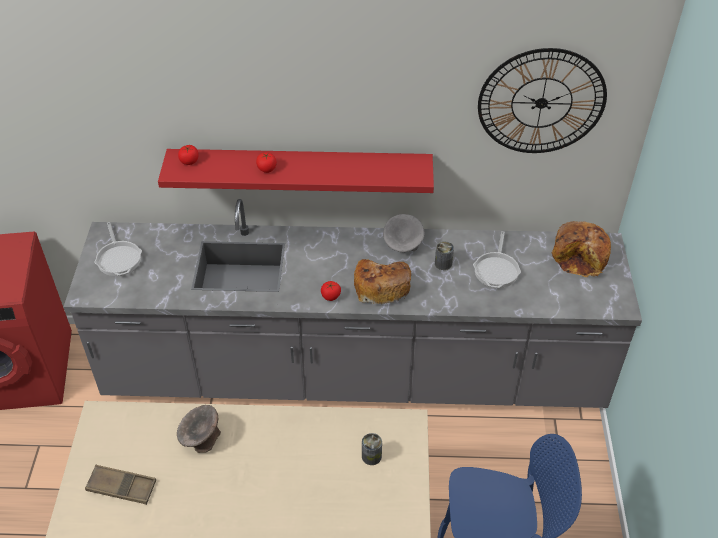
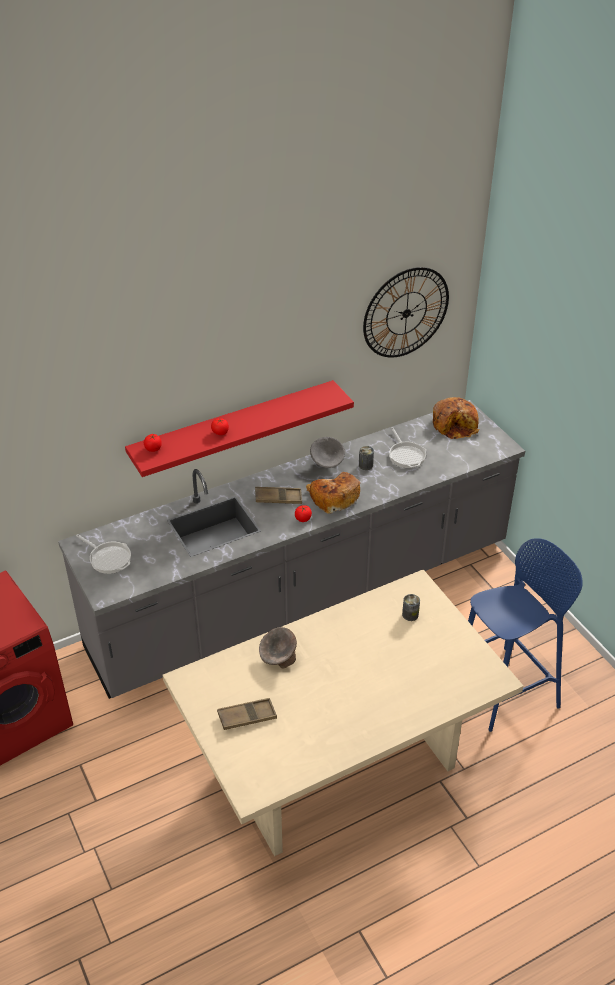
camera: 30 degrees left, 5 degrees down
none -> brown tray [255,487,302,504]

